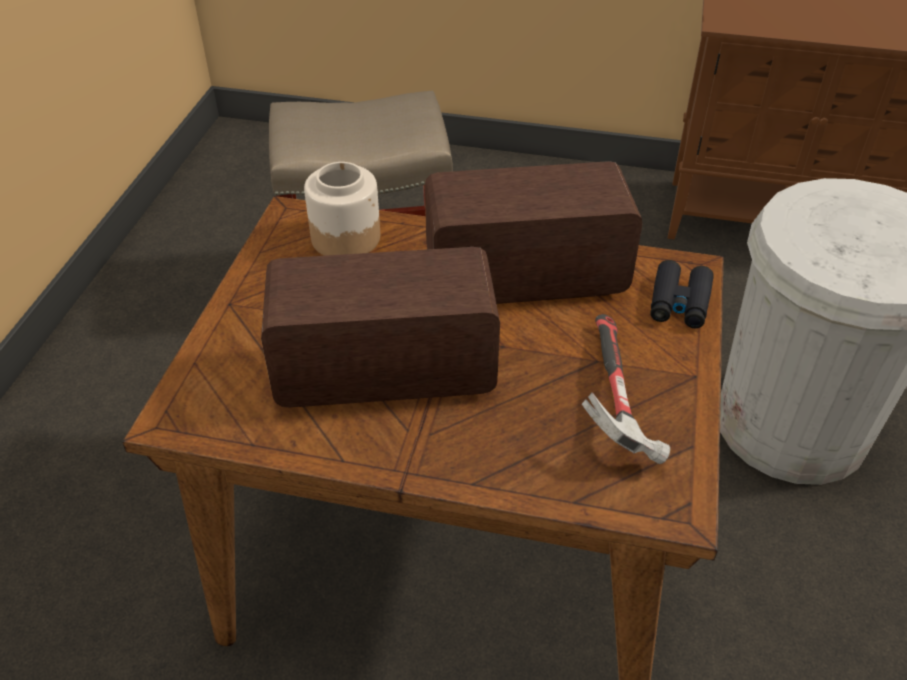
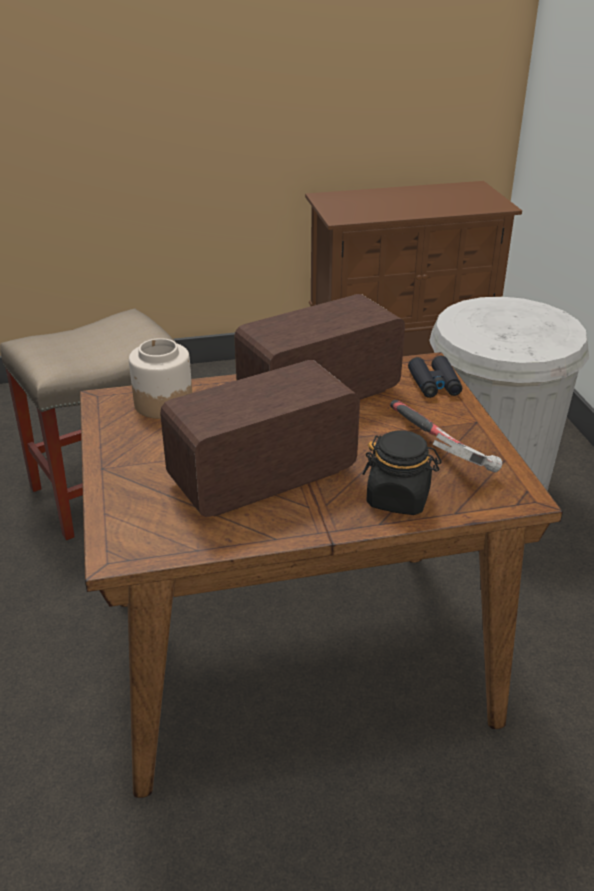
camera: 25 degrees left, 10 degrees down
none -> black jar [363,430,441,515]

